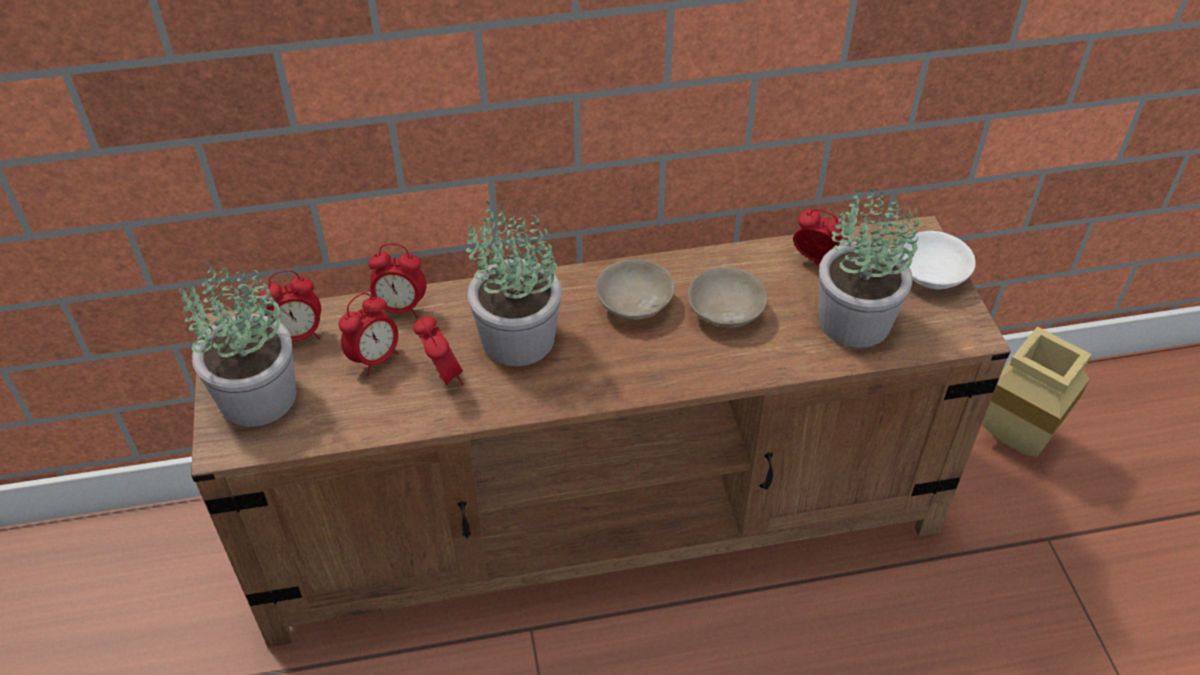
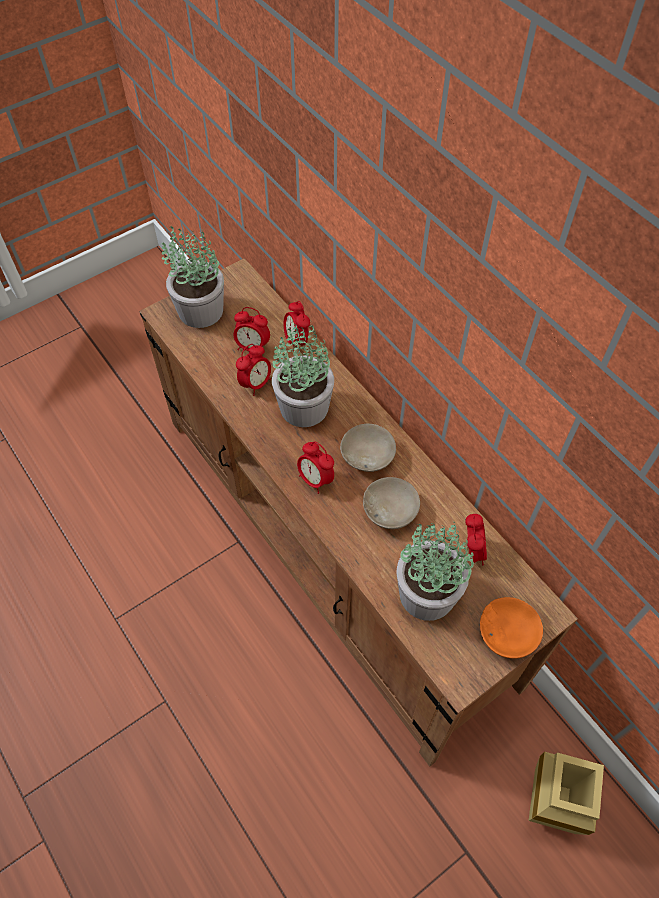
camera: 65 degrees right, 10 degrees up
alarm clock [259,270,321,341] -> alarm clock moved to [297,442,334,494]
white bowl [898,231,976,290] -> orange bowl [480,597,543,659]

